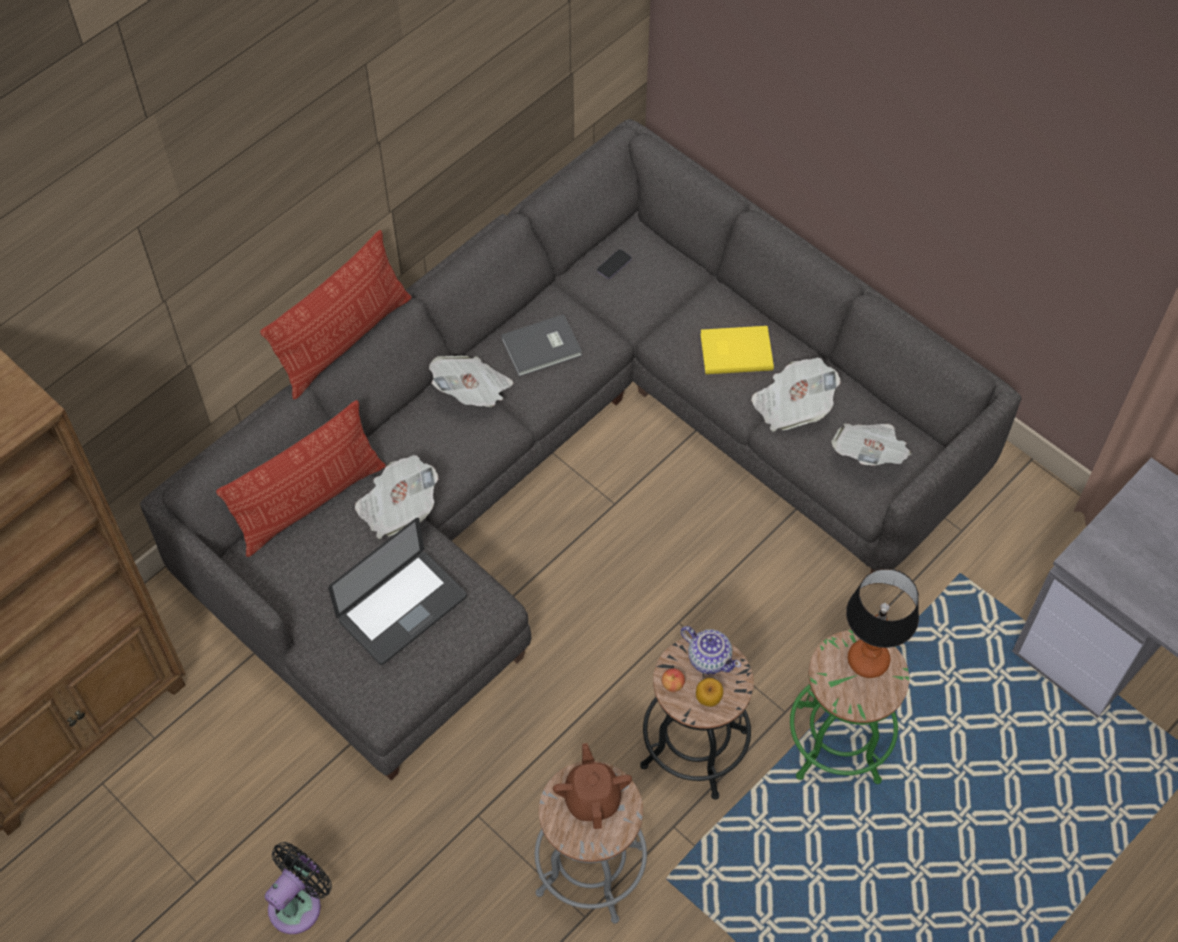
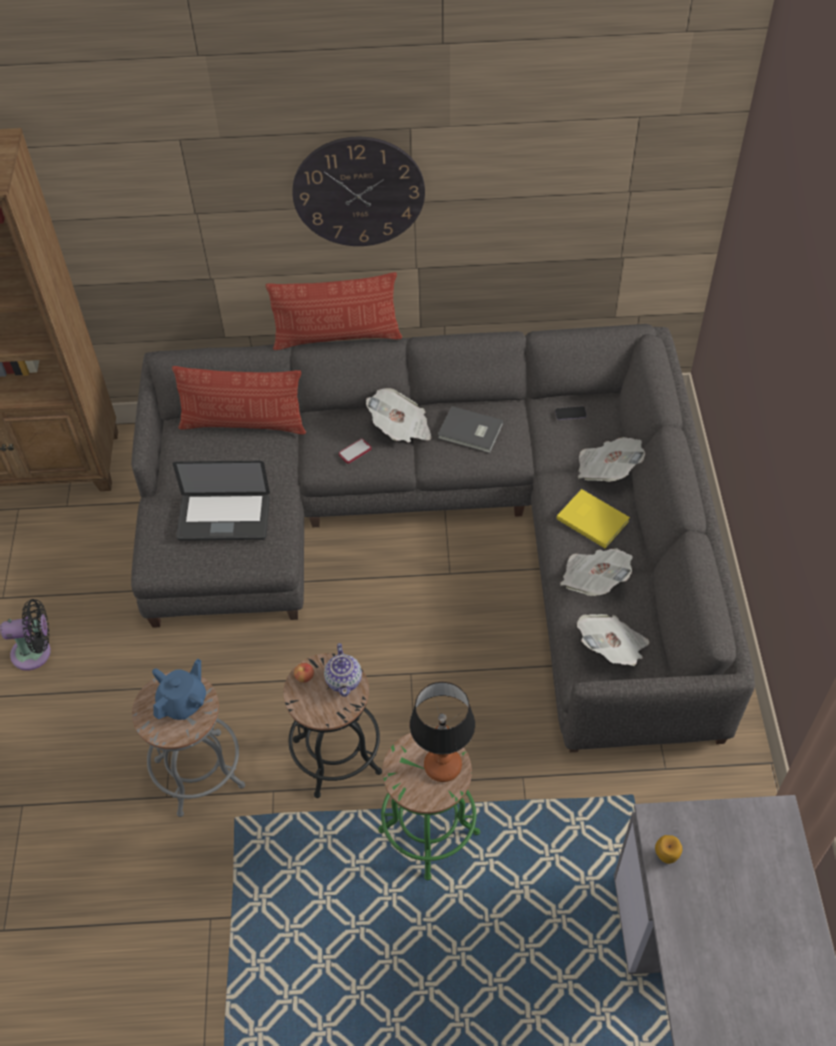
camera: 45 degrees right, 5 degrees down
newspaper [355,455,439,539] -> newspaper moved to [578,437,645,482]
brown teapot [553,743,632,829] -> blue teapot [152,659,206,720]
apple [696,678,723,707] -> apple moved to [655,835,683,864]
none -> wall clock [292,137,425,246]
none -> phone [339,439,372,464]

